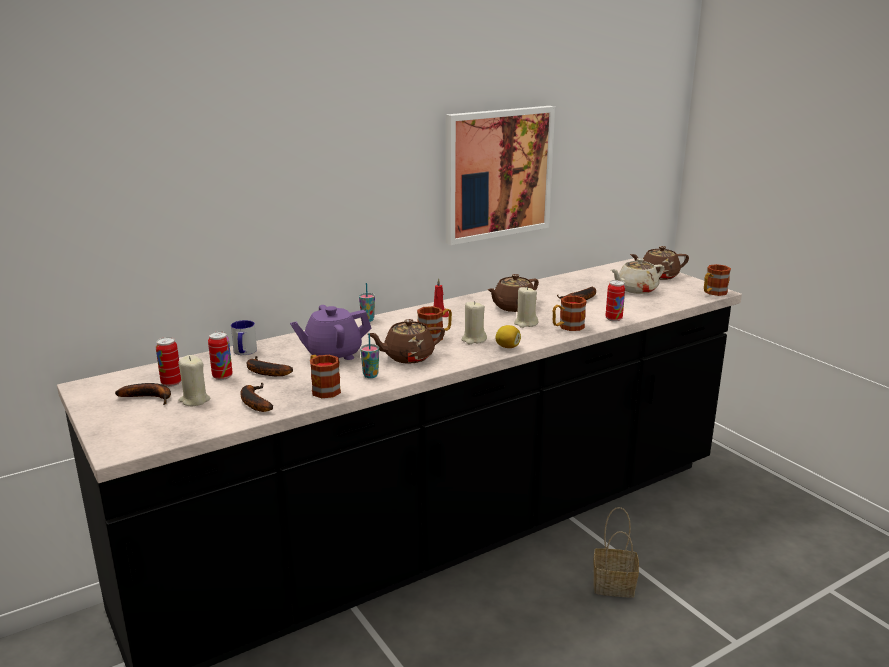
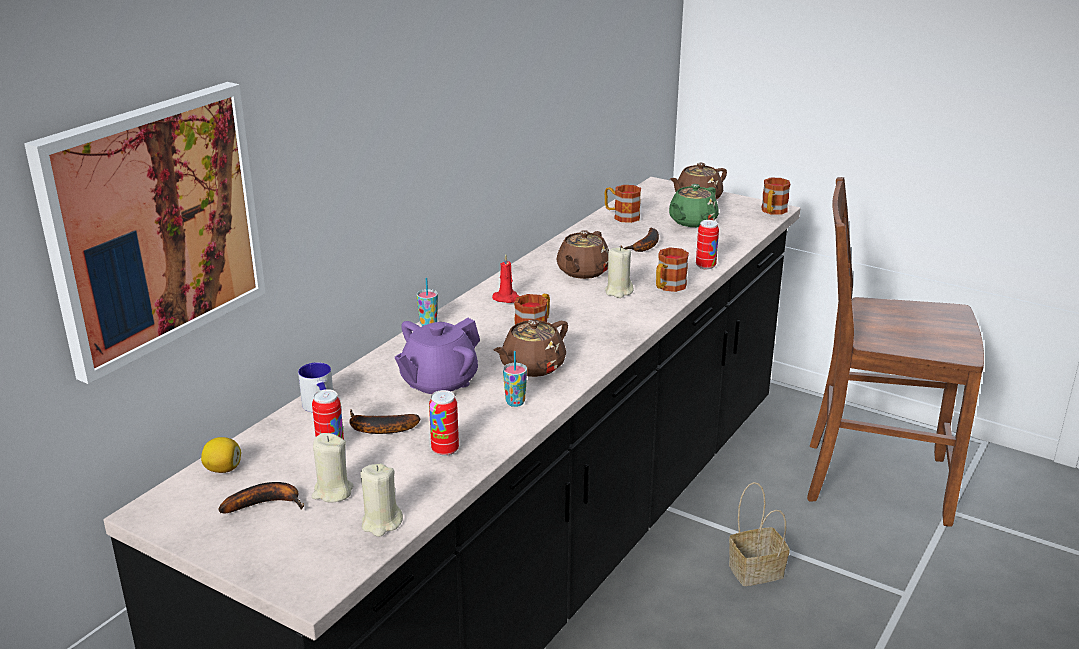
camera: 25 degrees left, 5 degrees up
can [156,337,181,387] -> can moved to [429,390,459,456]
banana [241,383,273,412] -> none
mug [310,355,341,398] -> mug moved to [604,185,641,223]
picture [446,106,555,245] -> picture moved to [24,82,266,384]
beige candle [462,301,487,344] -> beige candle moved to [361,463,403,537]
lemon [495,325,521,348] -> lemon moved to [201,437,241,473]
beige teapot [611,258,665,294] -> green teapot [669,184,719,227]
none -> brown chair [807,177,984,527]

